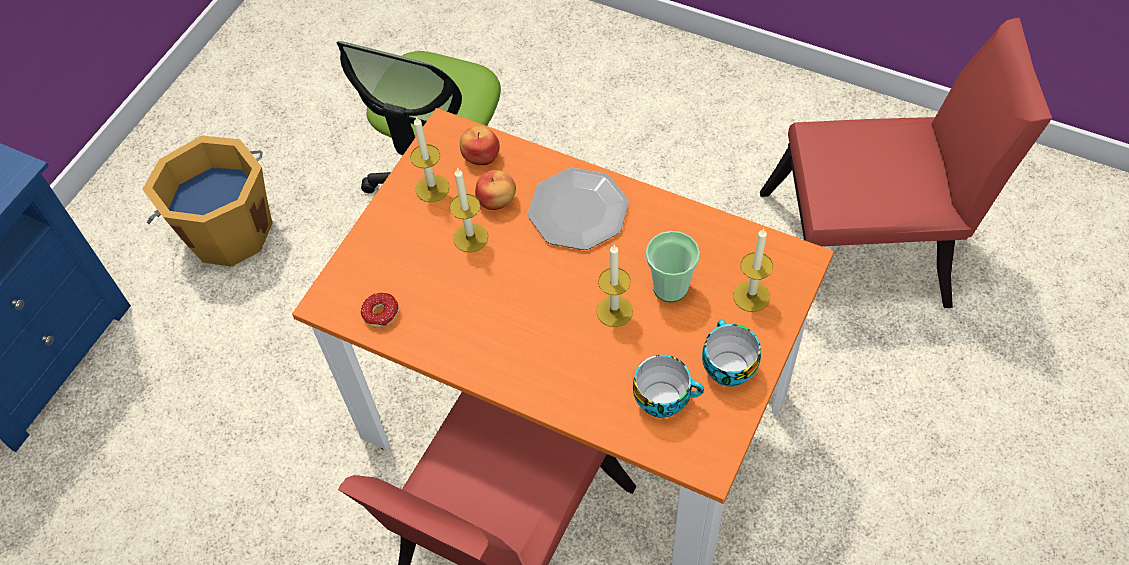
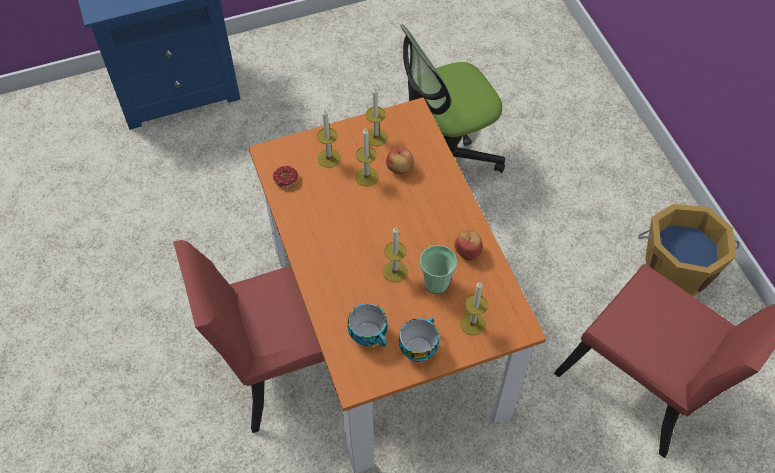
camera: 40 degrees right, 0 degrees up
orange bucket [142,135,273,267] -> orange bucket moved to [638,204,740,296]
apple [460,126,500,165] -> apple moved to [454,230,483,260]
plate [528,168,629,250] -> none
none -> candle [317,109,341,168]

